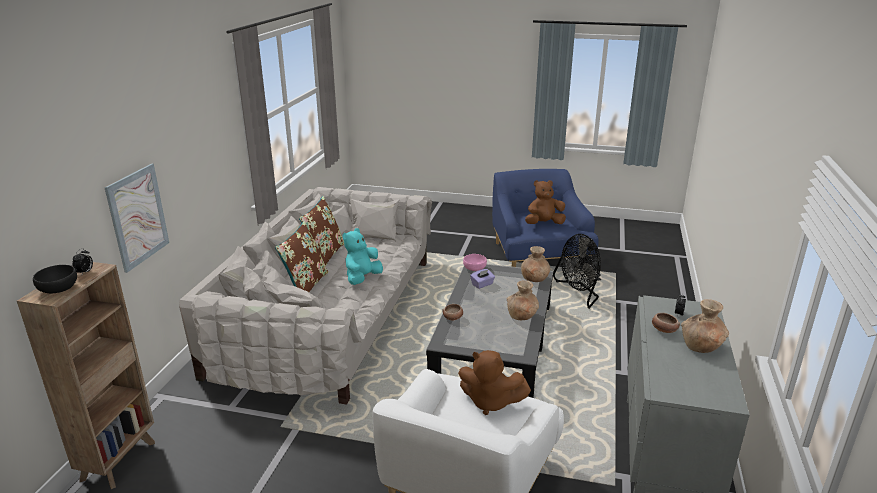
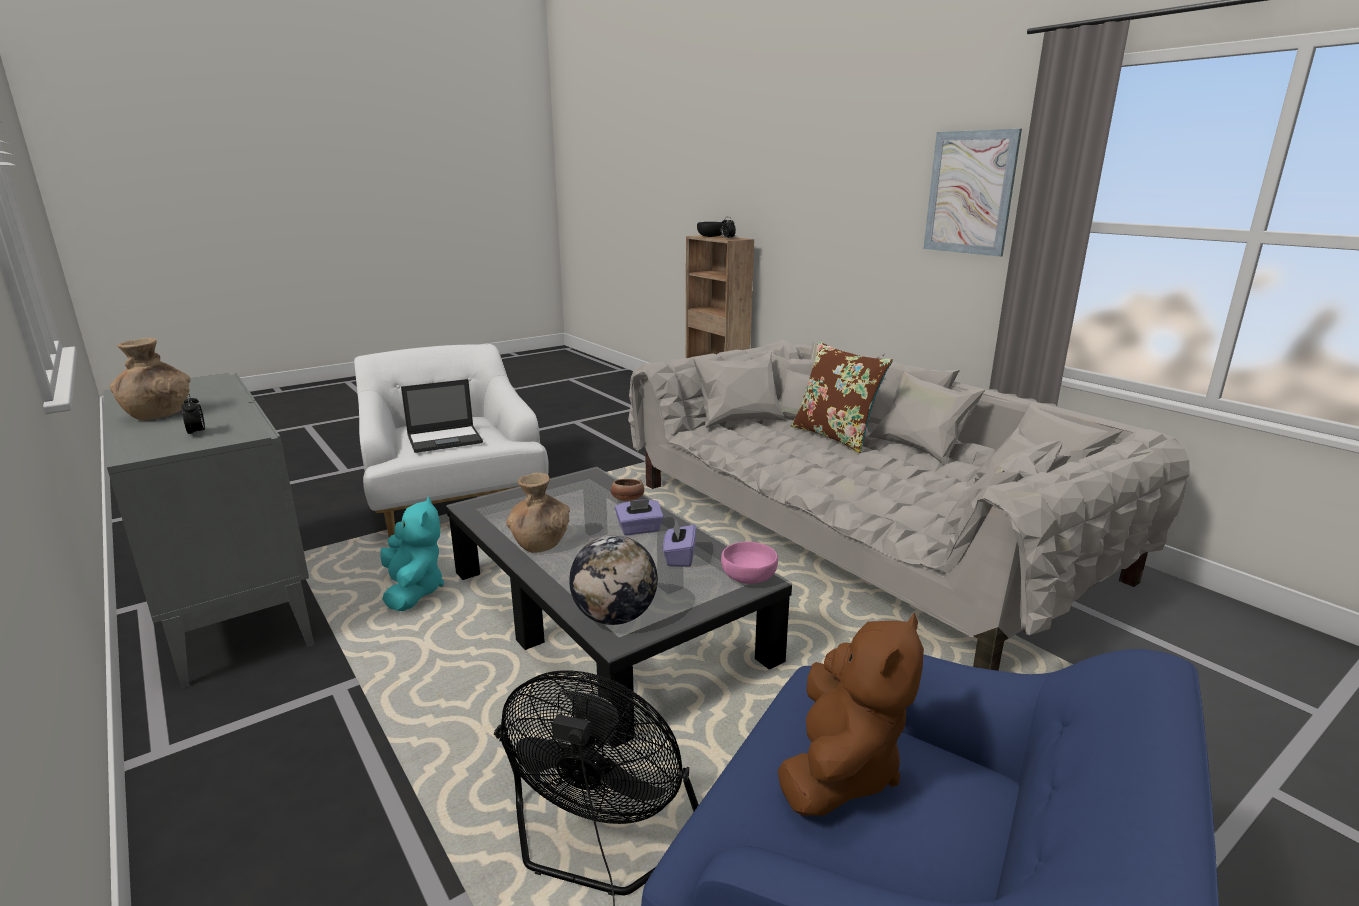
camera: 130 degrees right, 5 degrees down
picture [104,164,169,273] -> picture moved to [924,129,1022,257]
brown pillow [299,196,344,266] -> none
turquoise plush toy [343,228,383,285] -> turquoise plush toy moved to [380,497,444,611]
brown plush toy [458,350,531,415] -> laptop [401,379,483,453]
brown vase [521,246,550,282] -> globe [569,535,658,625]
bowl [652,313,680,333] -> none
none -> purple tissue box [615,500,664,535]

